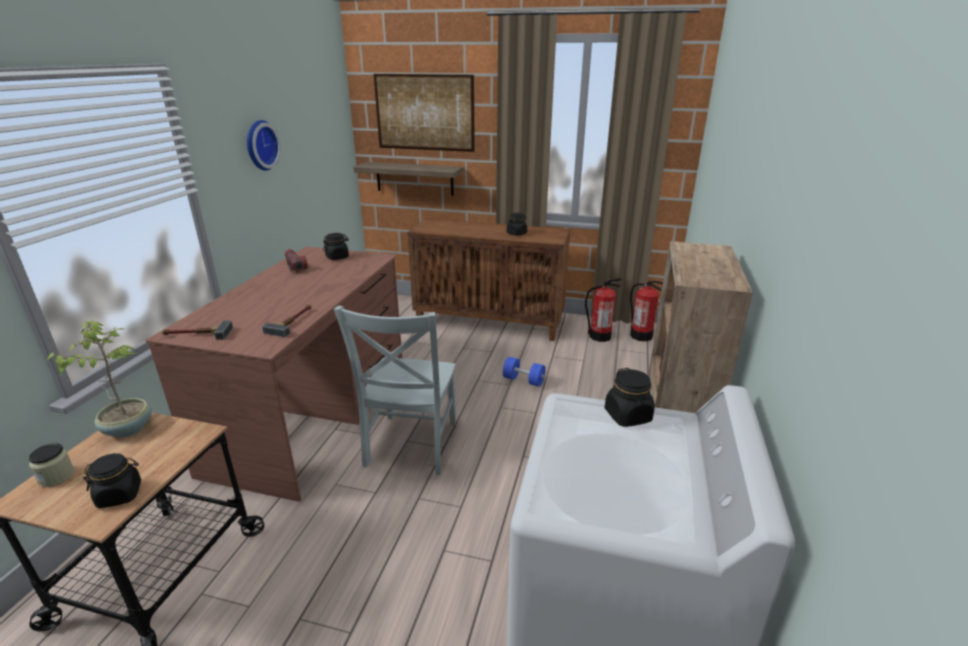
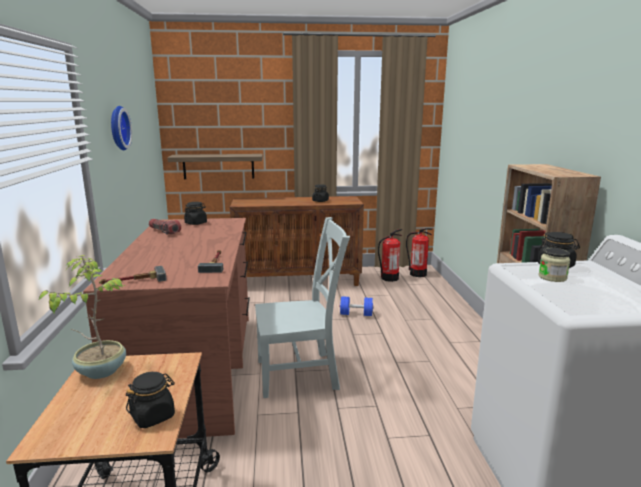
camera: 20 degrees left, 10 degrees down
jar [28,443,75,487] -> jar moved to [539,248,570,282]
grey chair [334,306,456,475] -> grey chair turned 90 degrees counterclockwise [255,217,350,398]
picture [374,74,475,152] -> none

